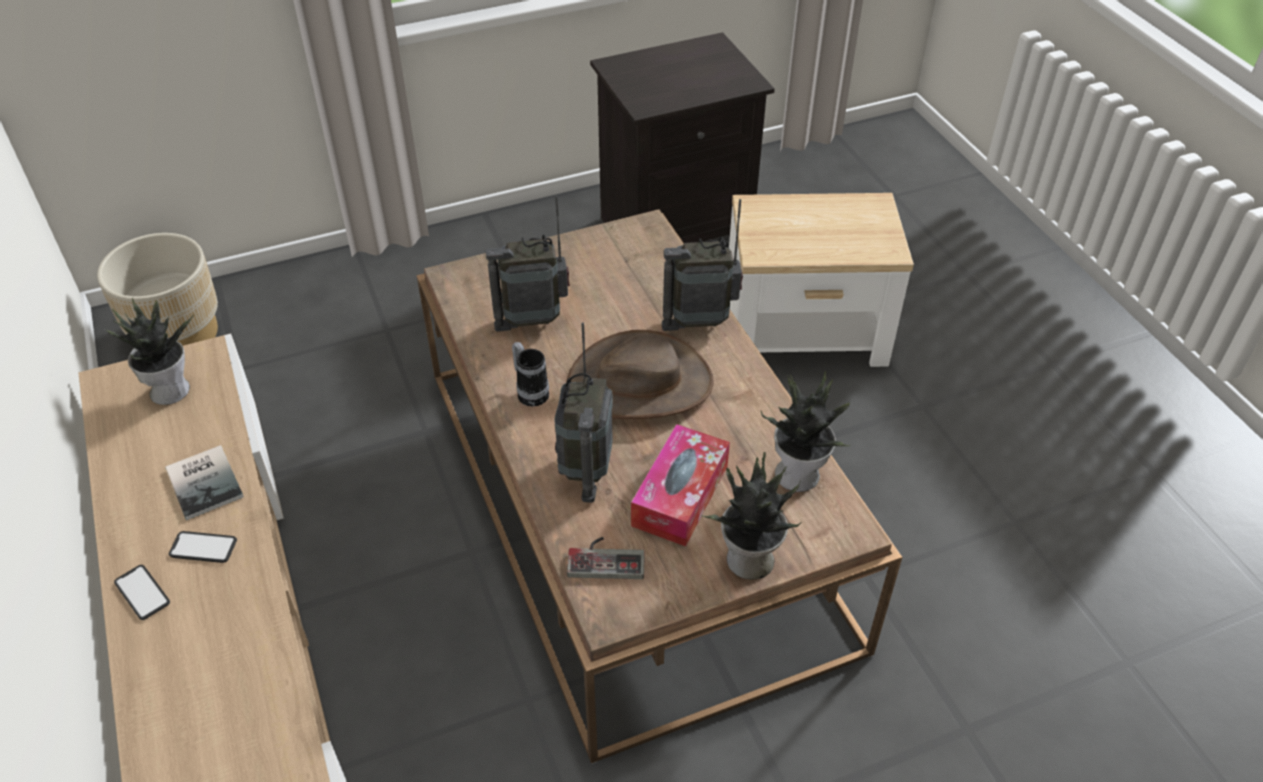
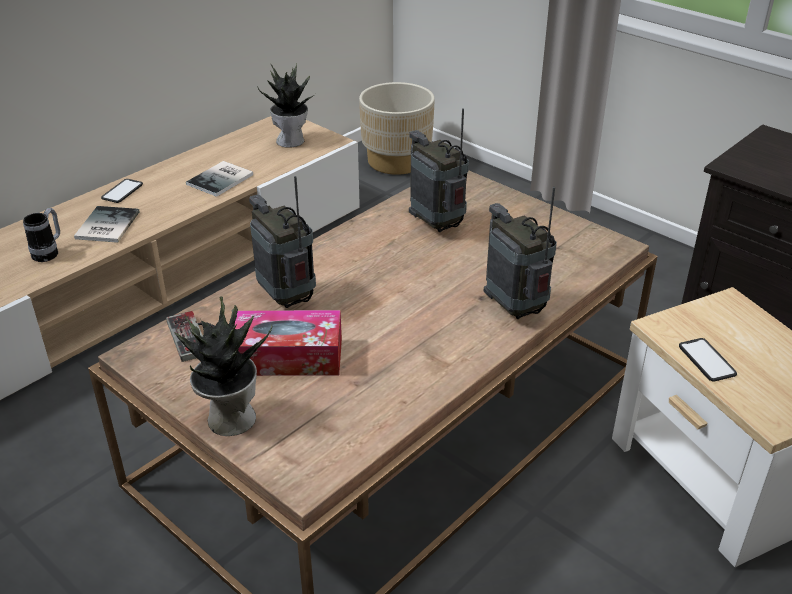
camera: 65 degrees right, 10 degrees down
phone [169,531,237,563] -> phone moved to [679,338,737,382]
mug [512,342,549,406] -> mug moved to [23,208,60,262]
radio [554,322,613,503] -> radio turned 75 degrees clockwise [249,176,316,308]
brown hat [566,330,714,419] -> none
potted plant [761,371,850,492] -> none
none -> book [74,206,140,243]

